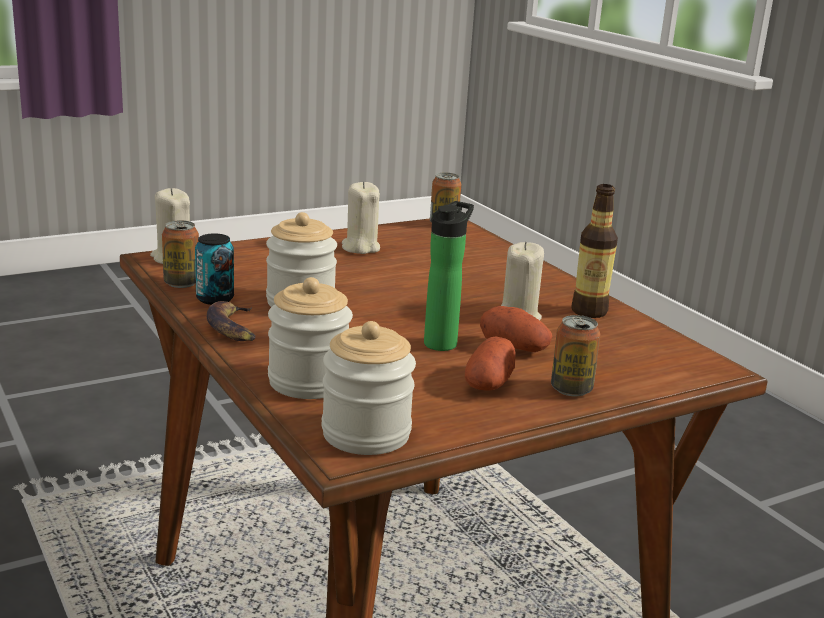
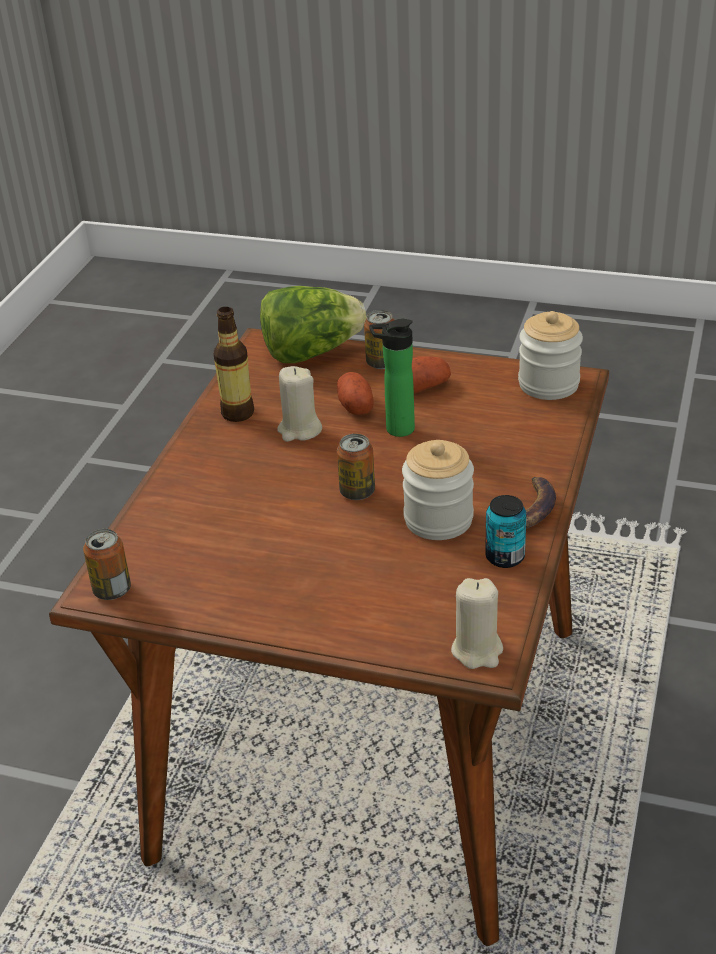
camera: 130 degrees left, 15 degrees up
can [162,220,199,288] -> can moved to [337,434,375,500]
jar [268,277,353,399] -> none
beige candle [342,181,380,254] -> none
none -> lettuce [260,286,367,363]

